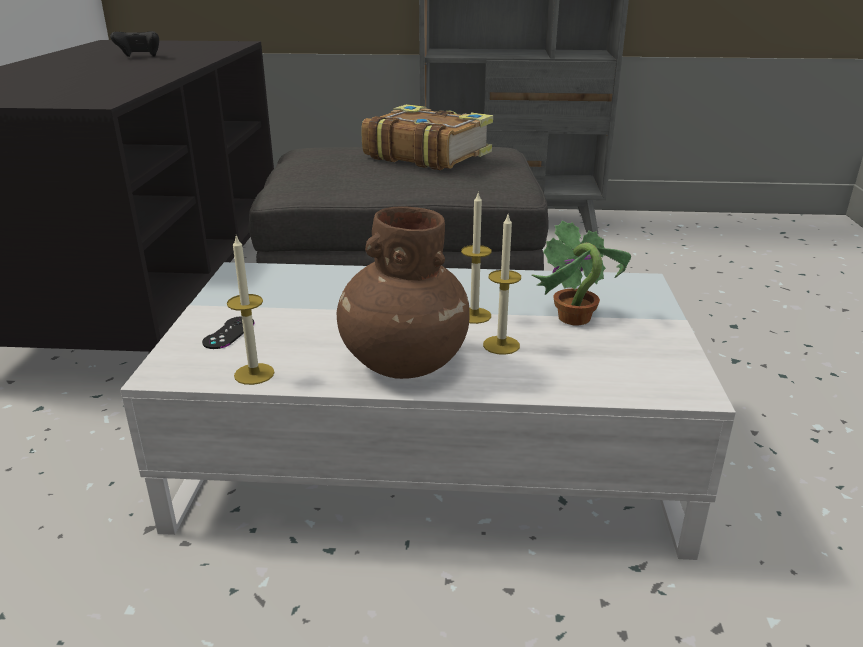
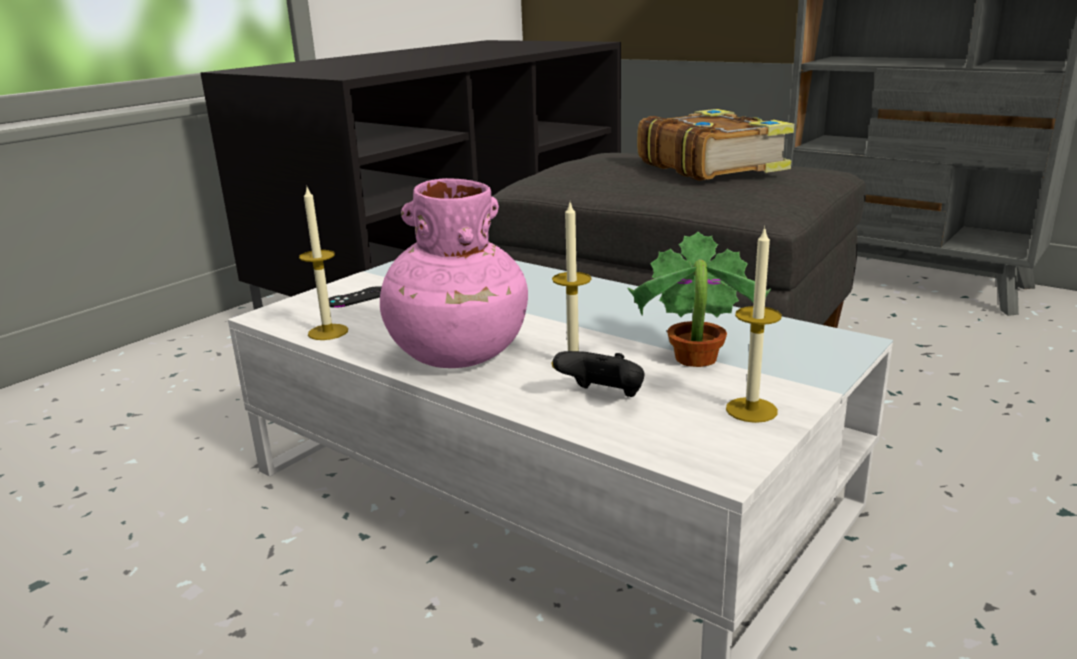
camera: 35 degrees right, 5 degrees down
black game controller [110,31,159,57] -> black game controller moved to [553,351,644,397]
brown vase [337,206,470,379] -> pink vase [380,178,528,368]
candle [461,193,491,324] -> candle moved to [726,226,782,423]

